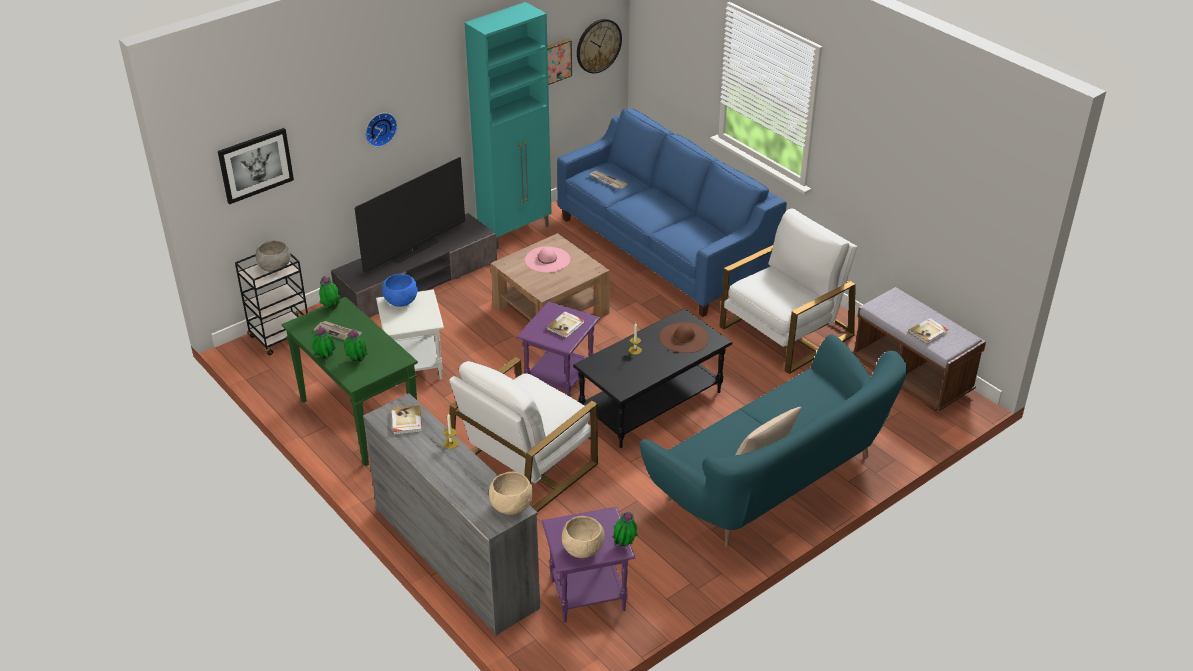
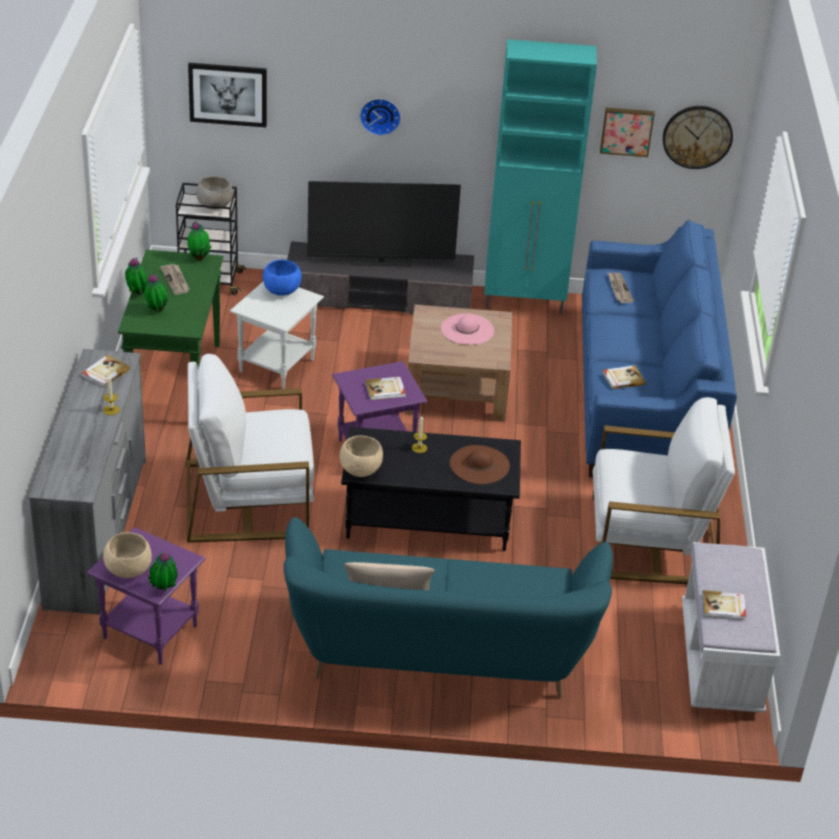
camera: 40 degrees right, 0 degrees up
beige bowl [489,472,533,515] -> beige bowl moved to [340,435,383,477]
brown bench [852,287,986,412] -> white bench [682,542,780,712]
none -> book [602,365,646,390]

